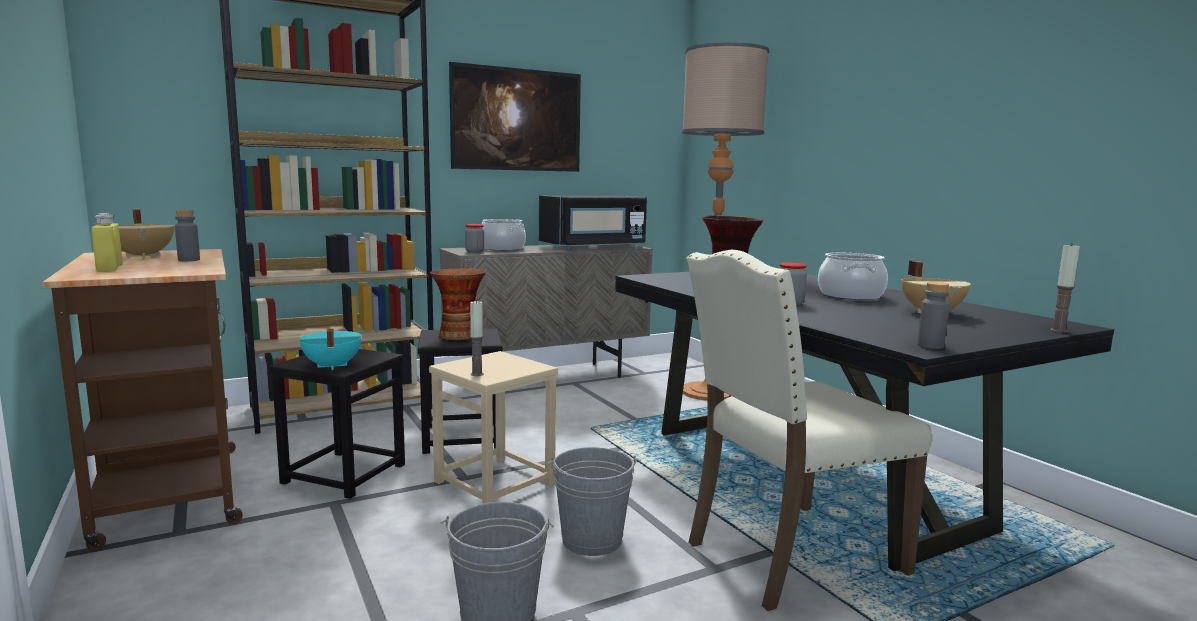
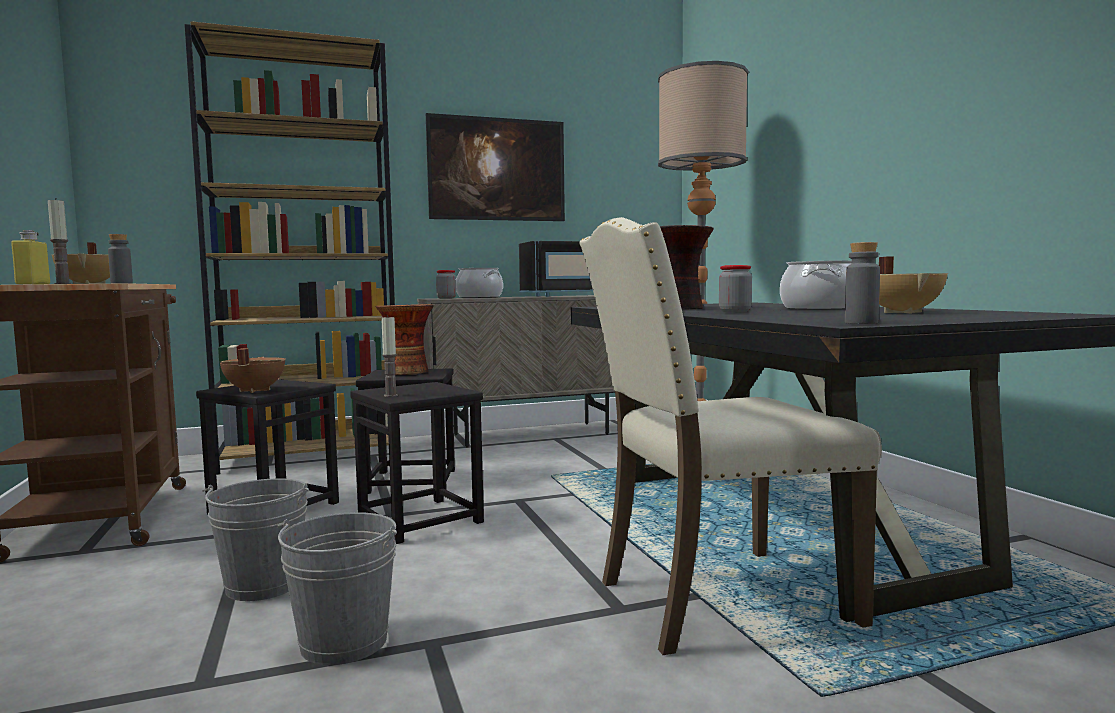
camera: 10 degrees right, 5 degrees down
turquoise cooking pot [299,329,362,370] -> brown cooking pot [220,348,286,393]
beige stool [429,351,558,504] -> black stool [350,382,484,544]
grey bucket [548,447,640,556] -> grey bucket moved to [202,478,309,601]
candle [1050,243,1080,333] -> candle moved to [48,198,72,284]

